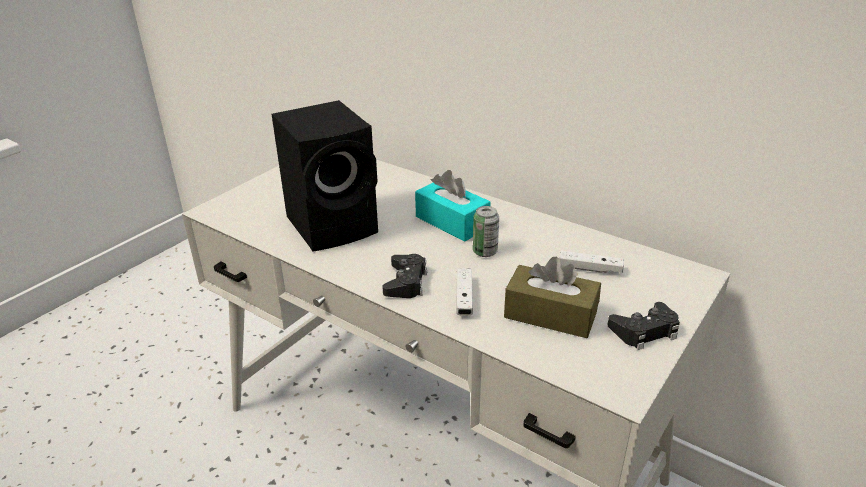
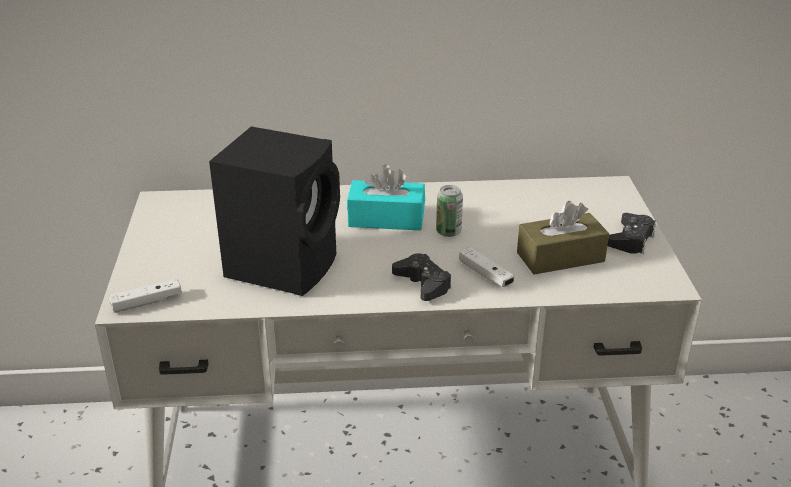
camera: 40 degrees left, 0 degrees up
white game controller [559,251,624,273] -> white game controller moved to [109,279,182,313]

